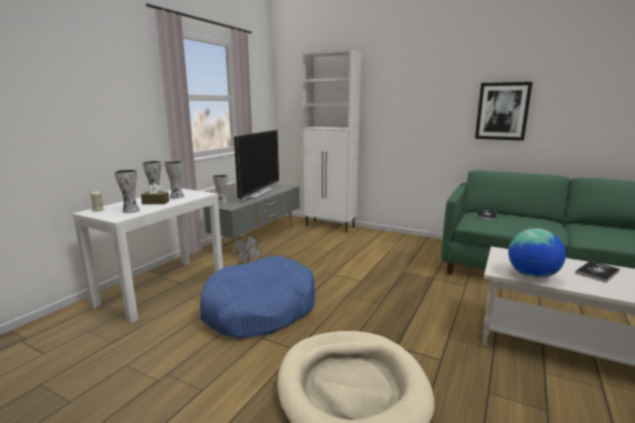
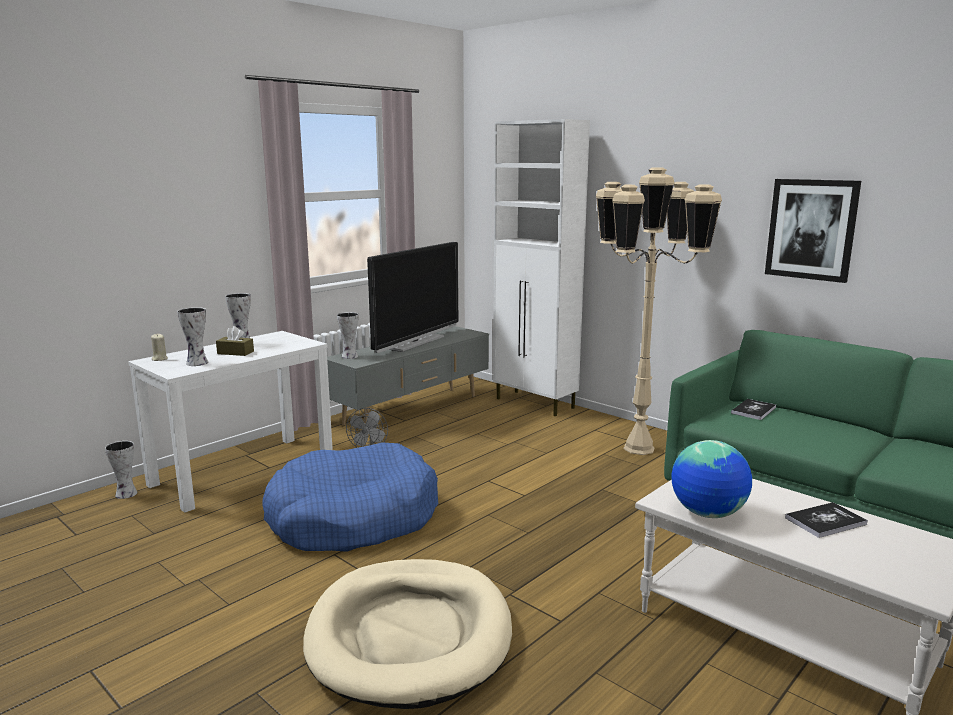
camera: 15 degrees right, 0 degrees up
vase [164,161,184,198] -> vase moved to [105,441,138,499]
none -> beige floor lamp [596,168,722,455]

